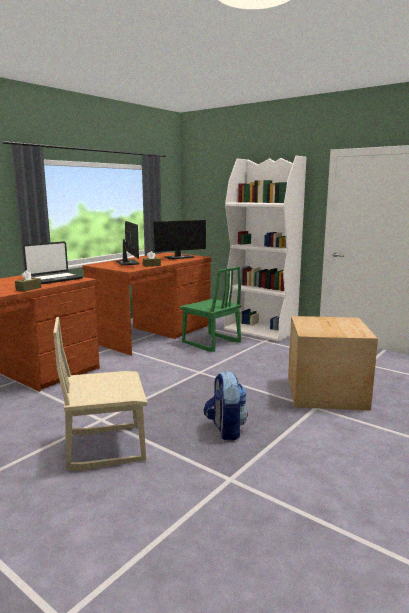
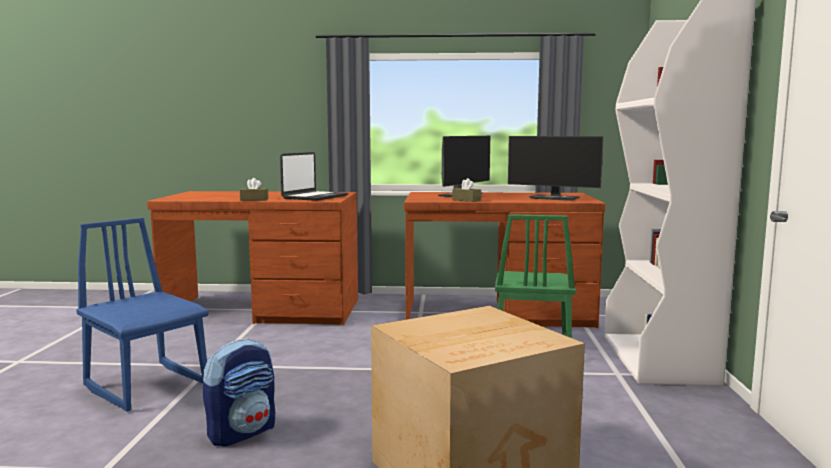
camera: 55 degrees right, 5 degrees down
laptop [23,241,83,284] -> laptop turned 75 degrees counterclockwise [280,152,348,201]
beige chair [53,317,148,471] -> blue chair [76,218,209,412]

